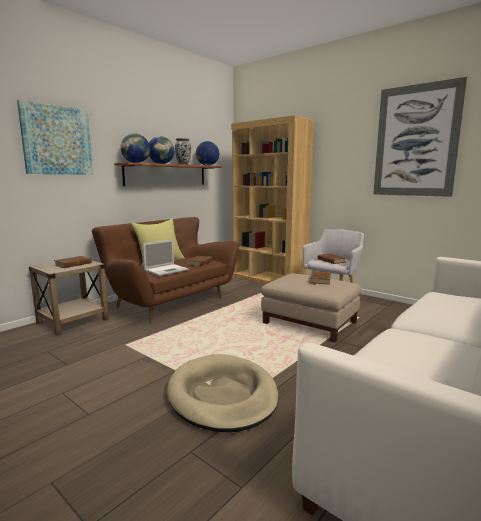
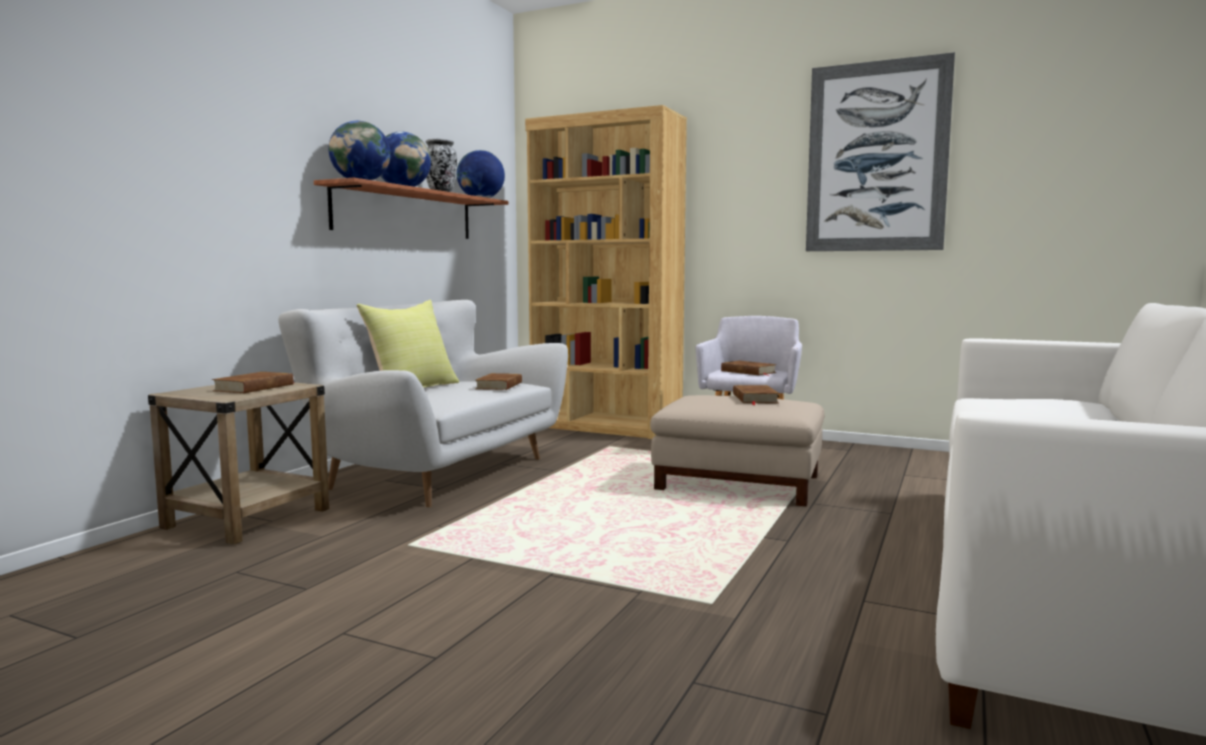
camera: 15 degrees left, 5 degrees down
picture [17,100,93,175] -> none
brown sofa [92,217,239,323] -> white sofa [278,300,568,507]
laptop [143,240,189,276] -> none
beige dog bed [167,354,279,432] -> none

